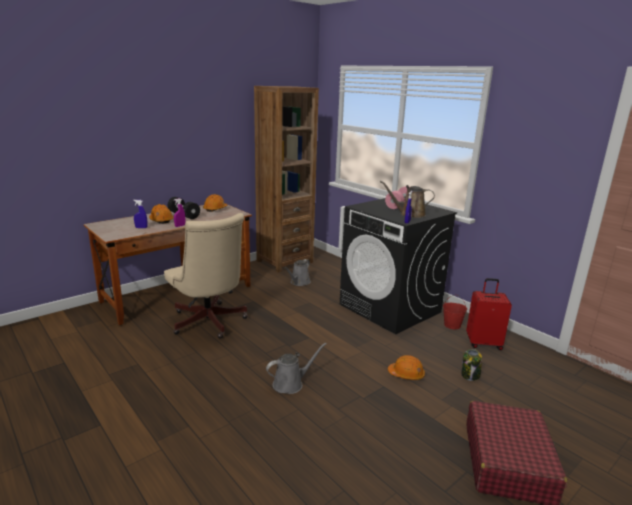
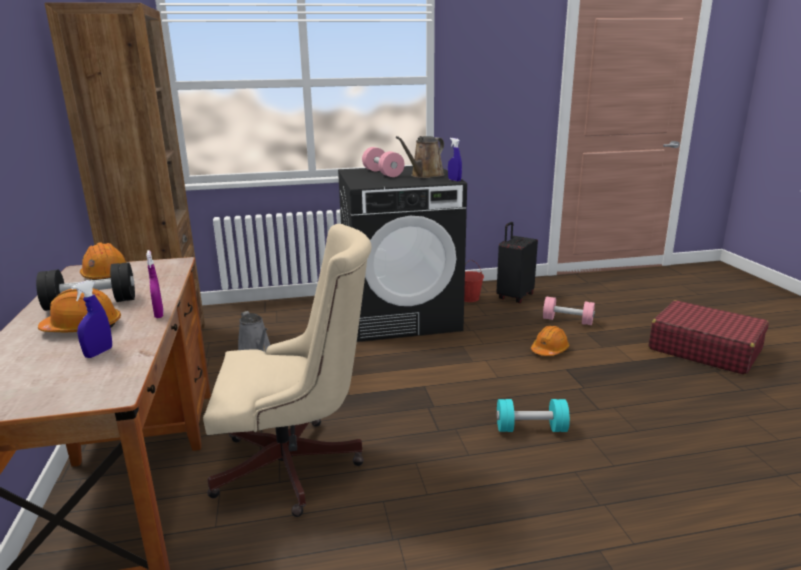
camera: 60 degrees left, 0 degrees up
grey watering can [266,343,327,394] -> turquoise dumbbell [497,399,570,432]
jar [461,349,482,381] -> pink dumbbell [543,297,595,325]
red suitcase [466,278,512,350] -> black suitcase [497,222,538,303]

